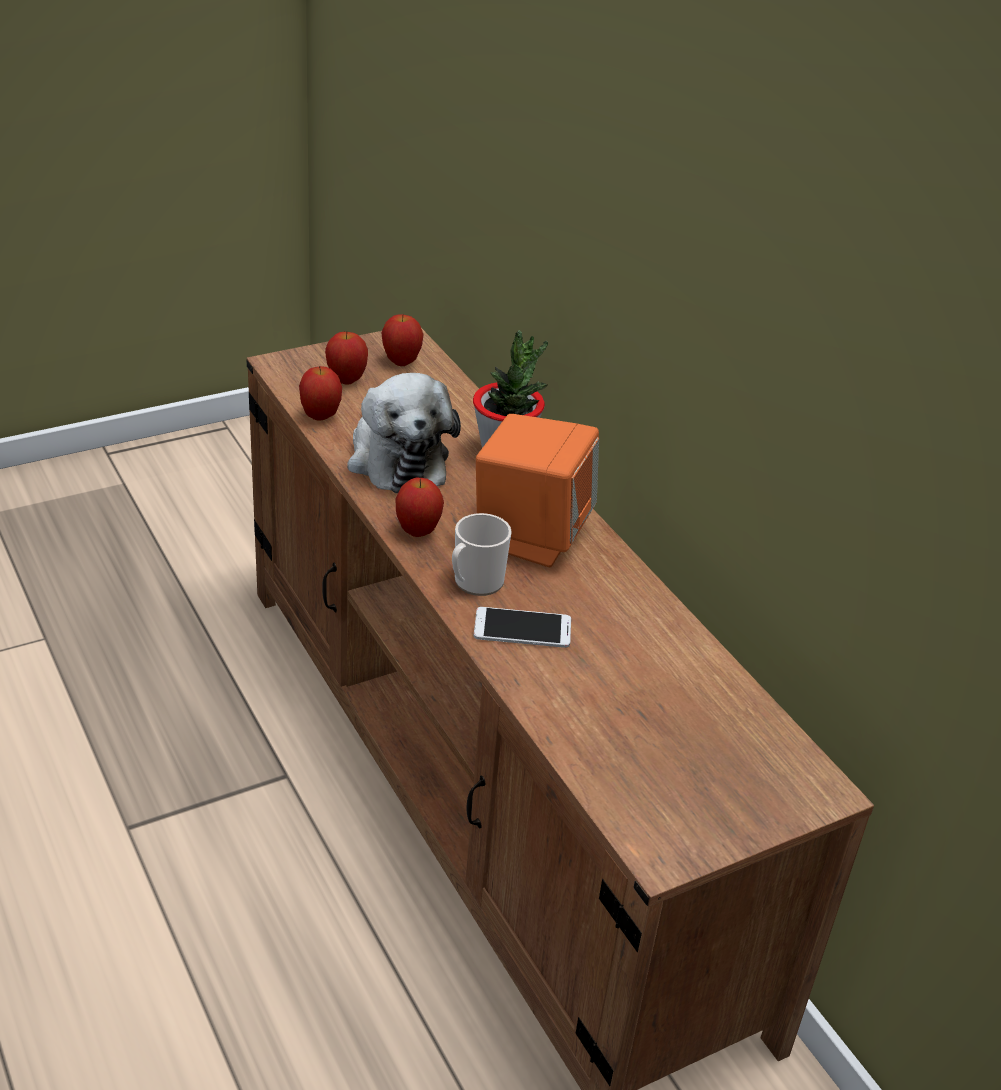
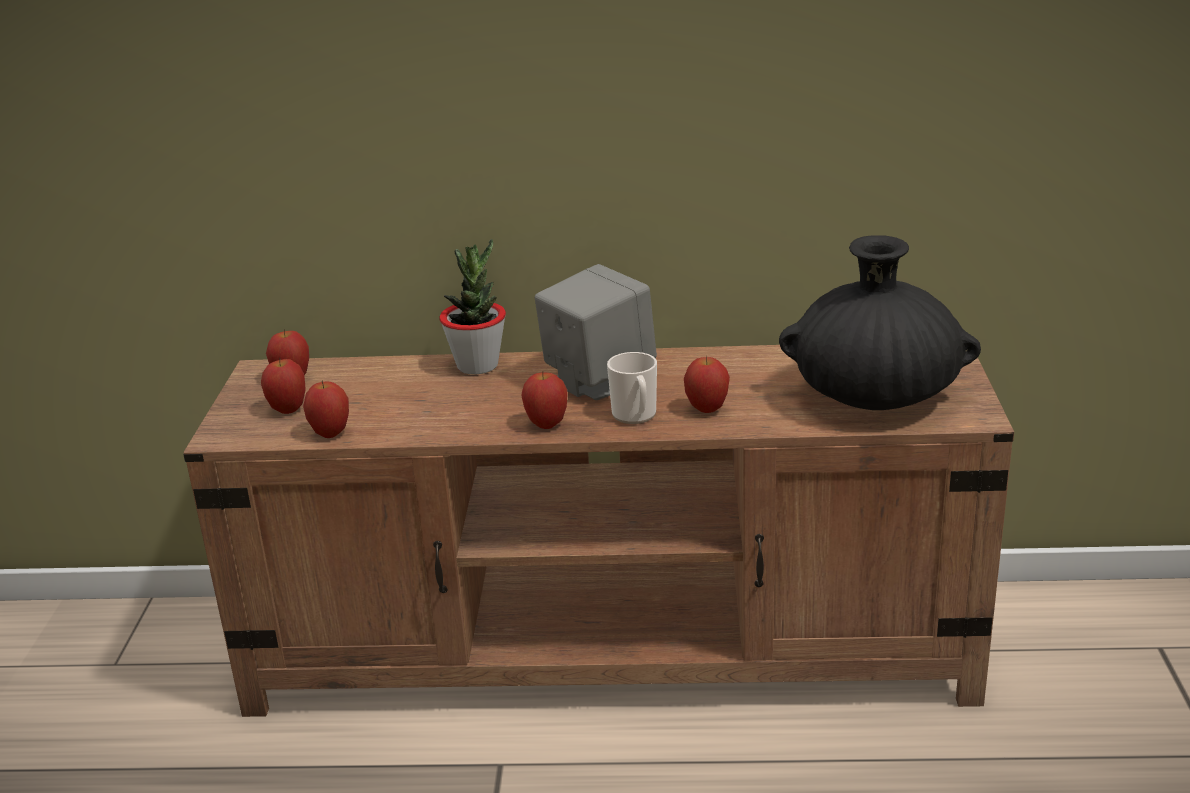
camera: 55 degrees left, 10 degrees down
plush toy [347,373,461,493] -> none
phone [474,607,571,648] -> apple [684,356,730,413]
orange speaker [476,414,599,567] -> grey speaker [535,264,657,400]
none -> black vase [779,235,981,410]

